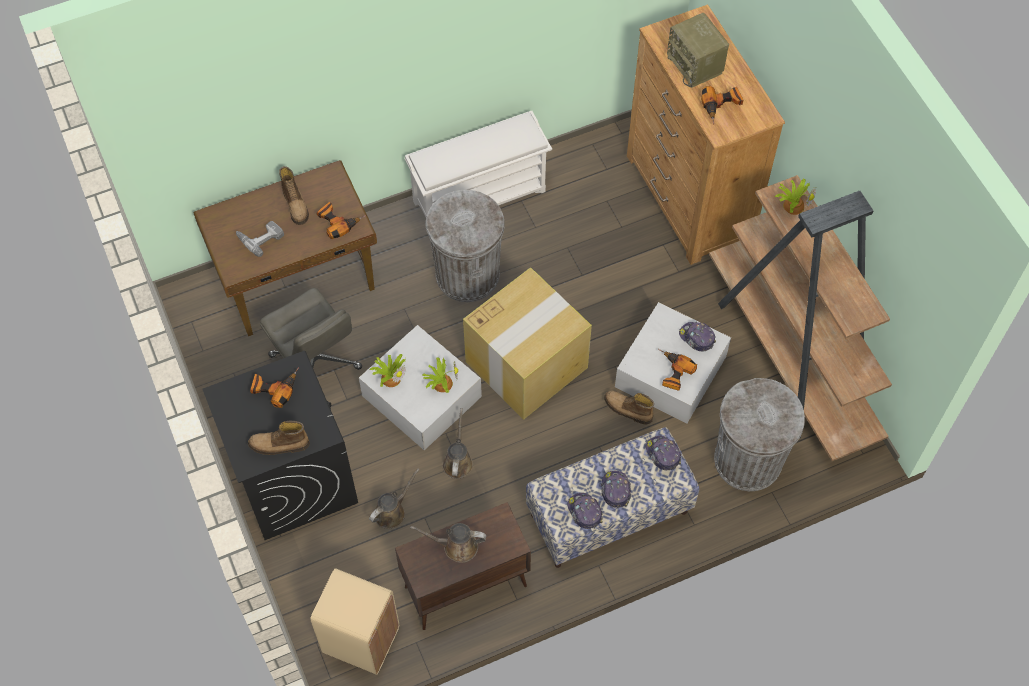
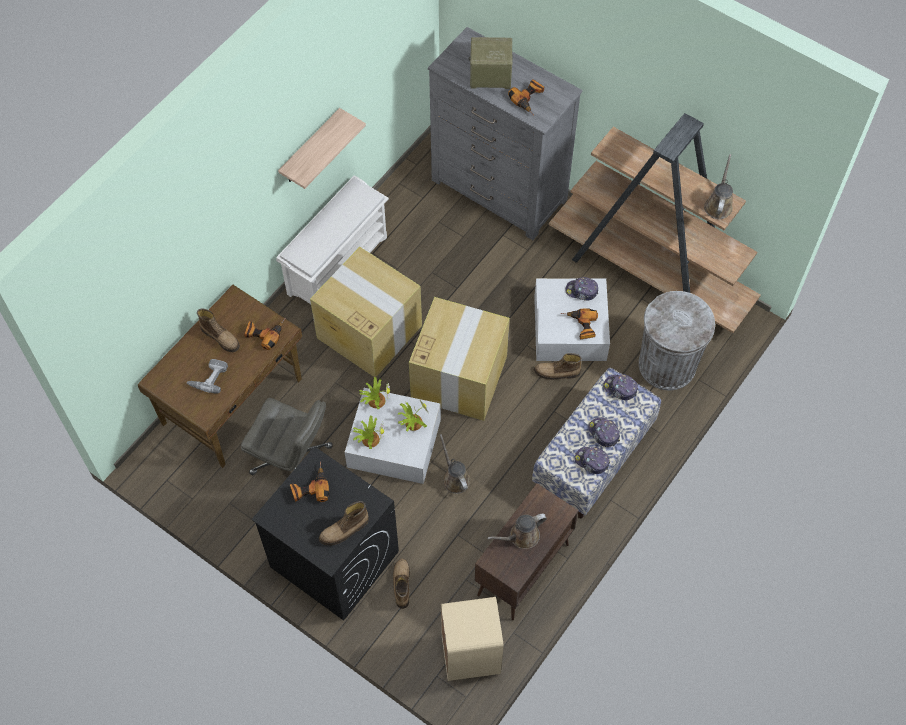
camera: 30 degrees left, 0 degrees up
brown watering can [369,468,420,529] -> brown watering can moved to [704,154,733,219]
grey trash can [425,190,505,302] -> cardboard box [310,247,422,377]
brown dresser [627,4,785,265] -> grey dresser [428,27,583,240]
radio [667,13,729,88] -> radio turned 150 degrees clockwise [469,37,513,89]
potted plant [775,178,817,215] -> potted plant moved to [359,377,390,409]
none -> shelf [278,108,366,189]
none -> boot [393,559,410,609]

